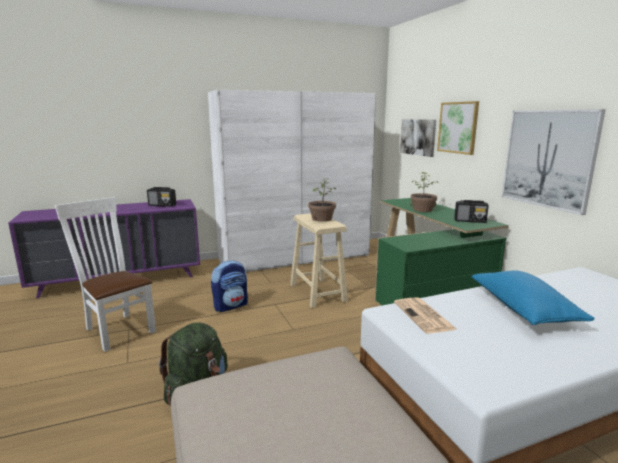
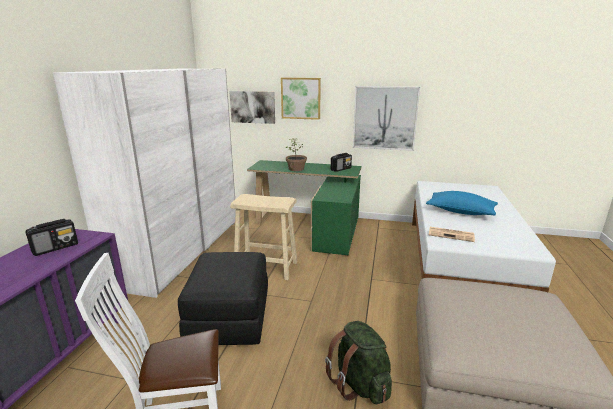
camera: 55 degrees left, 5 degrees up
backpack [211,260,248,312] -> black ottoman [178,252,268,345]
potted plant [308,178,336,222] -> none

